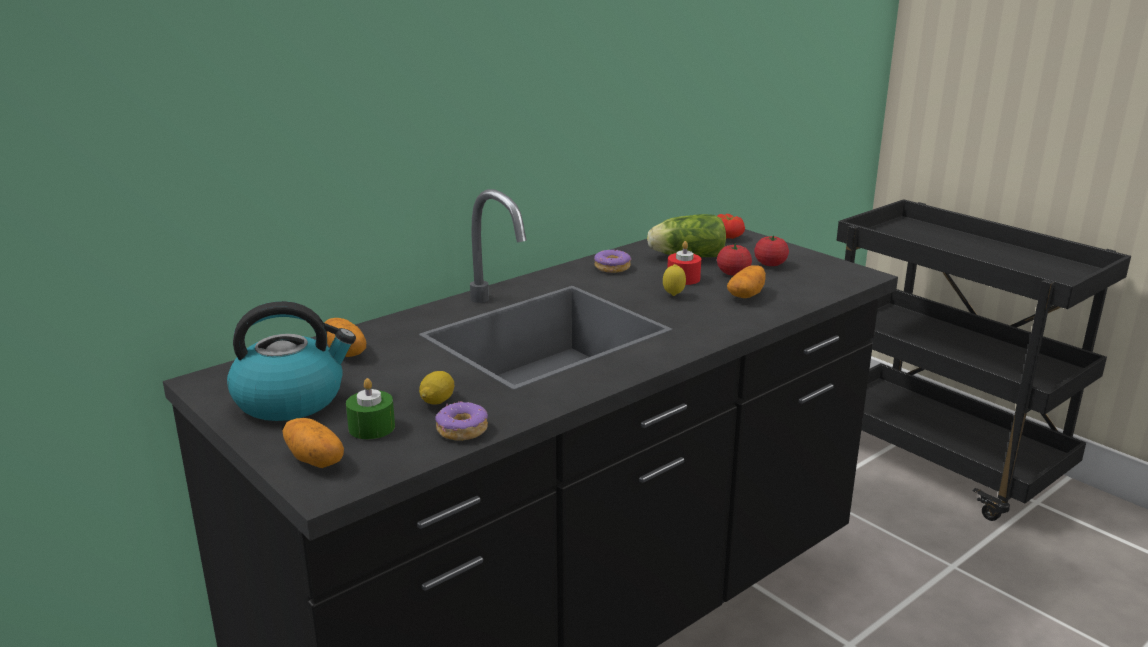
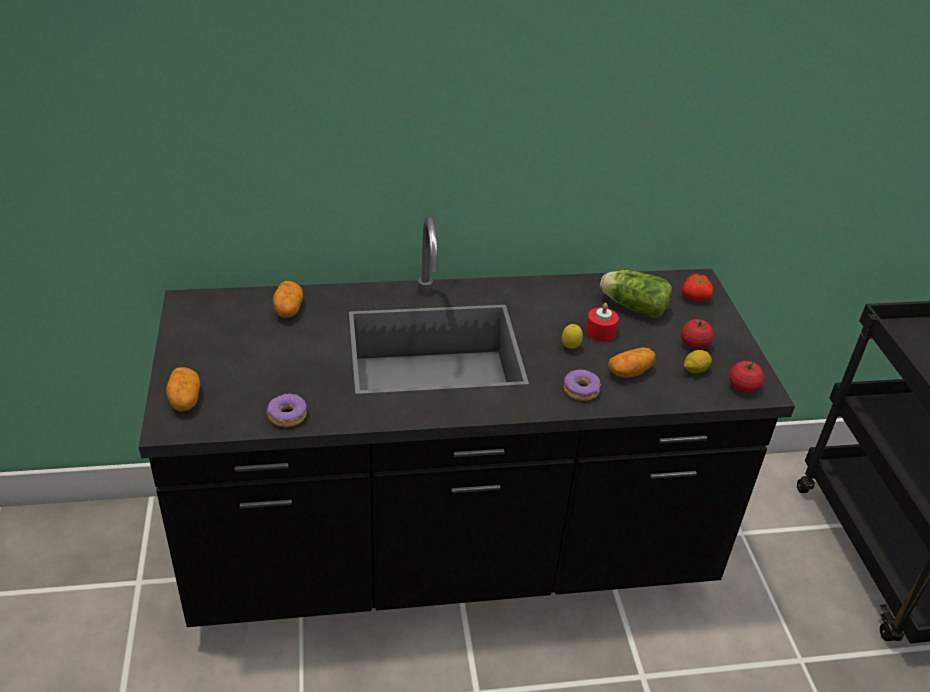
camera: 30 degrees right, 15 degrees up
kettle [227,301,356,421] -> none
green candle [346,378,395,439] -> none
lemon [419,371,455,405] -> lemon moved to [684,350,712,374]
donut [594,250,632,273] -> donut moved to [564,370,601,401]
tomato [717,243,752,276] -> tomato moved to [729,361,764,393]

